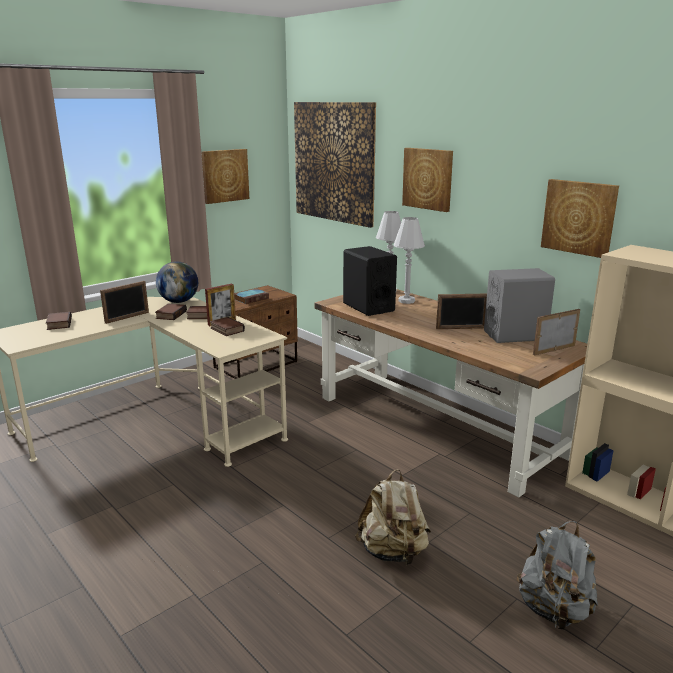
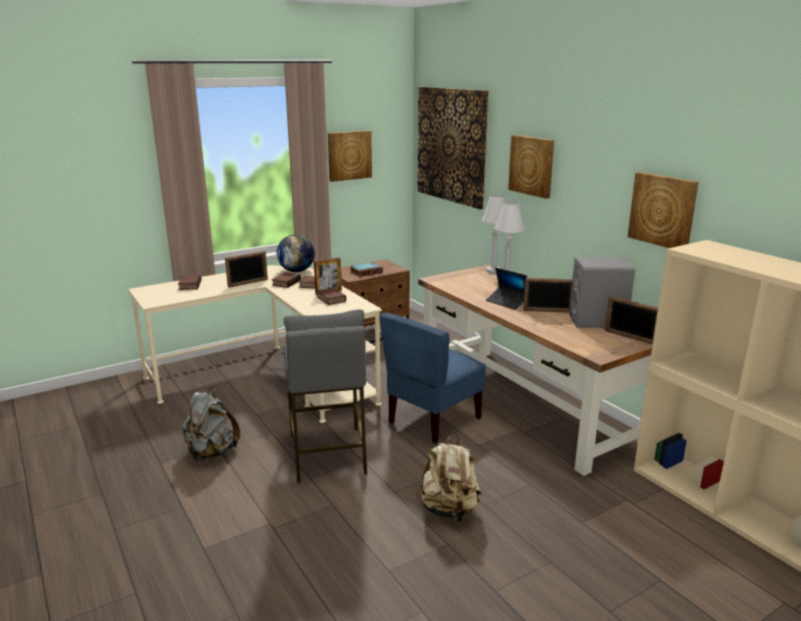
camera: 10 degrees right, 0 degrees up
black speaker [343,246,397,316] -> none
grey backpack [517,521,598,630] -> grey backpack moved to [181,388,240,461]
picture frame [533,309,580,356] -> picture frame turned 120 degrees counterclockwise [605,296,658,344]
none -> grey stool [283,309,367,483]
none -> blue chair [379,312,486,444]
none -> laptop [486,268,527,310]

